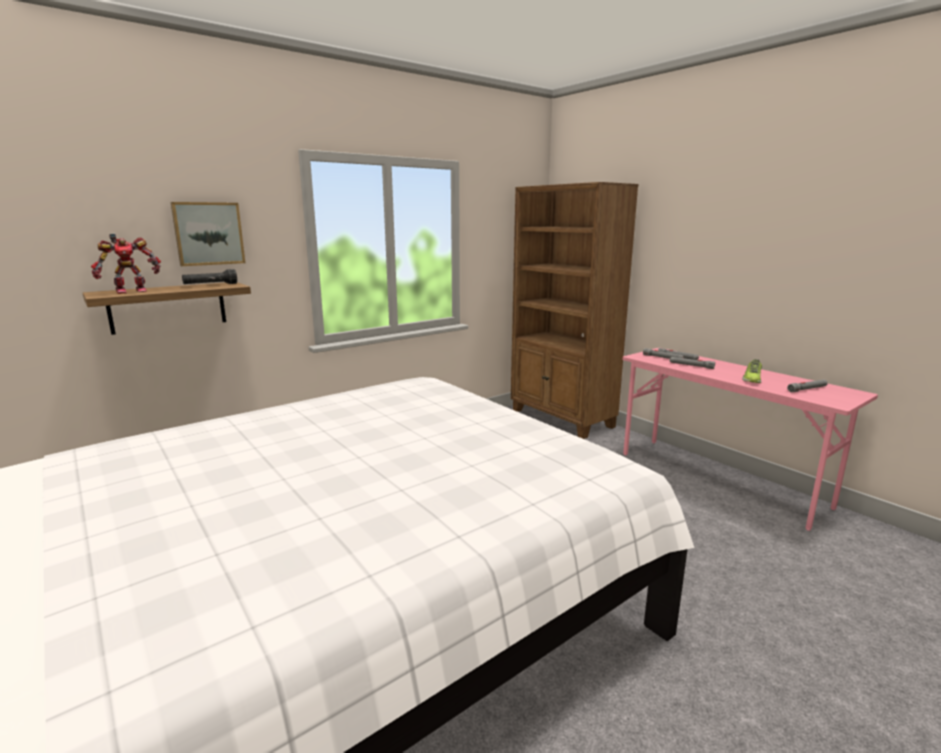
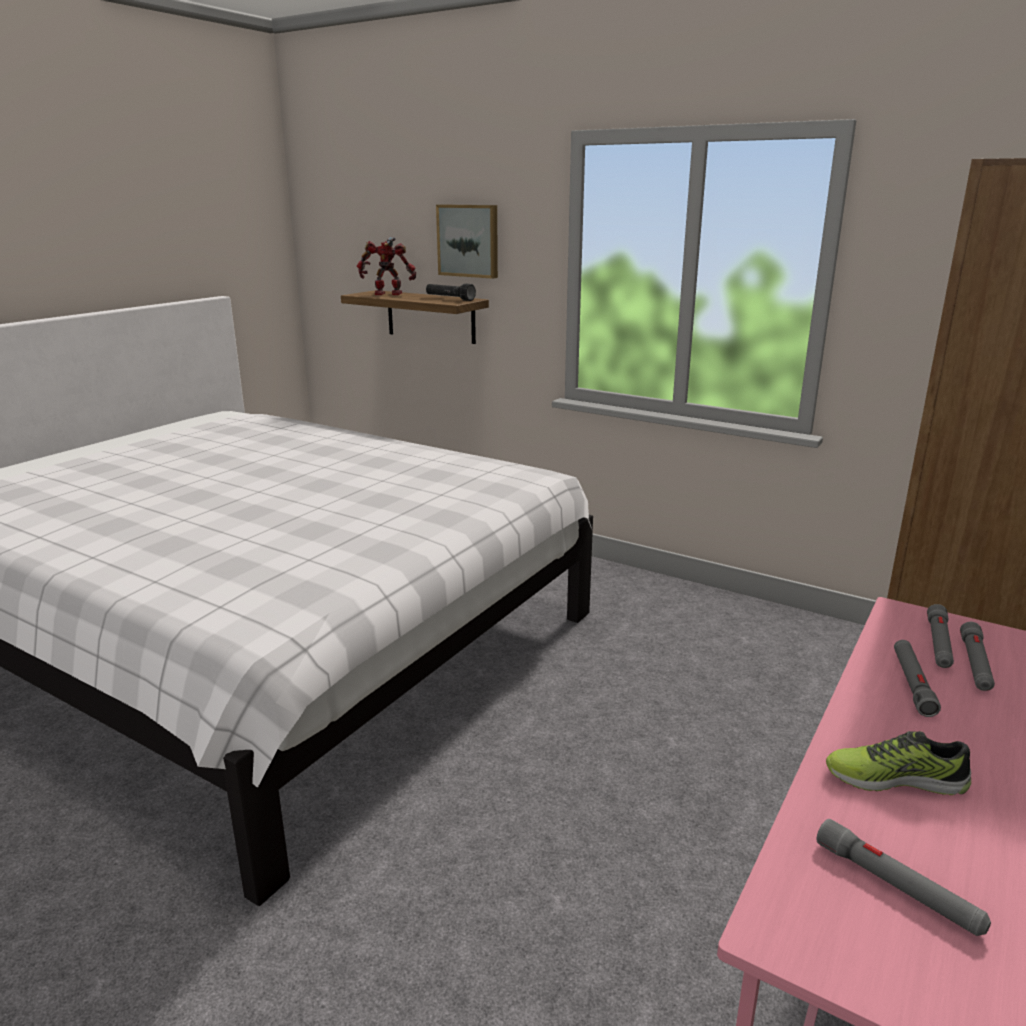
camera: 70 degrees right, 5 degrees up
toy robot [91,233,161,294] -> toy robot turned 150 degrees clockwise [357,237,416,295]

